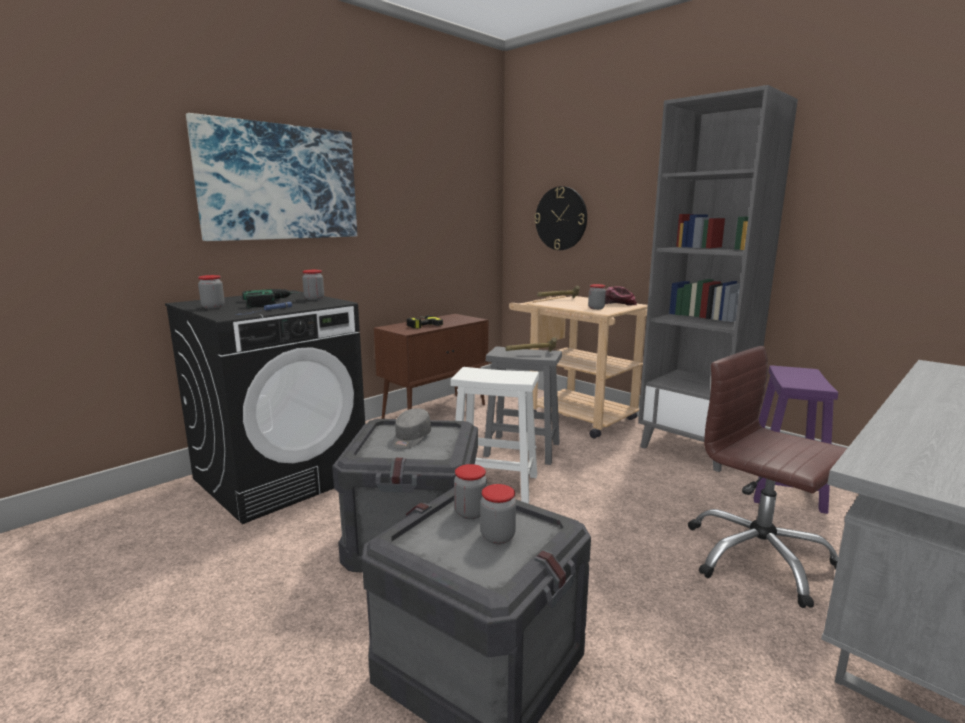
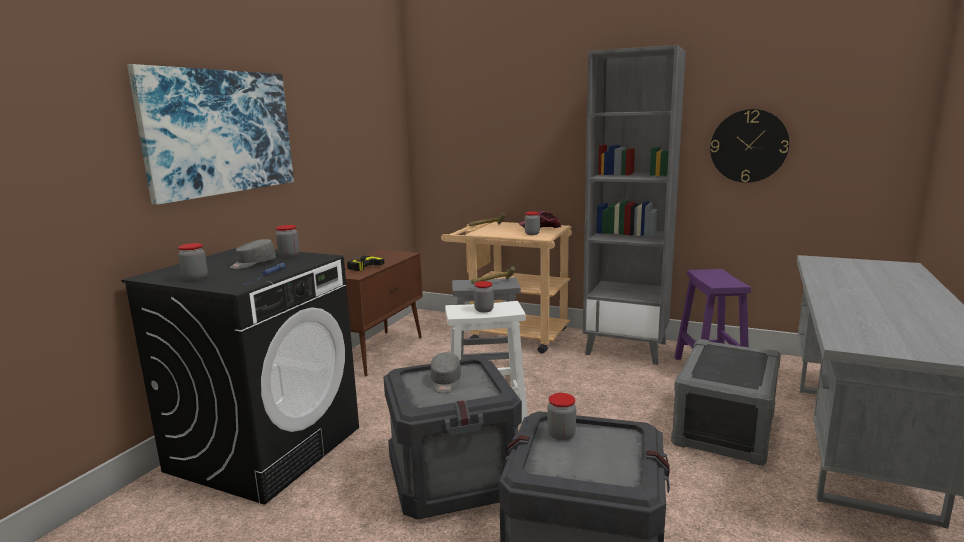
camera: 20 degrees left, 0 degrees up
power drill [242,289,302,308] -> grey cap [230,239,276,269]
jar [480,484,516,544] -> jar moved to [474,281,494,313]
wall clock [535,186,587,250] -> wall clock moved to [710,109,789,183]
brown office chair [688,346,847,608] -> grey storage box [671,339,781,466]

